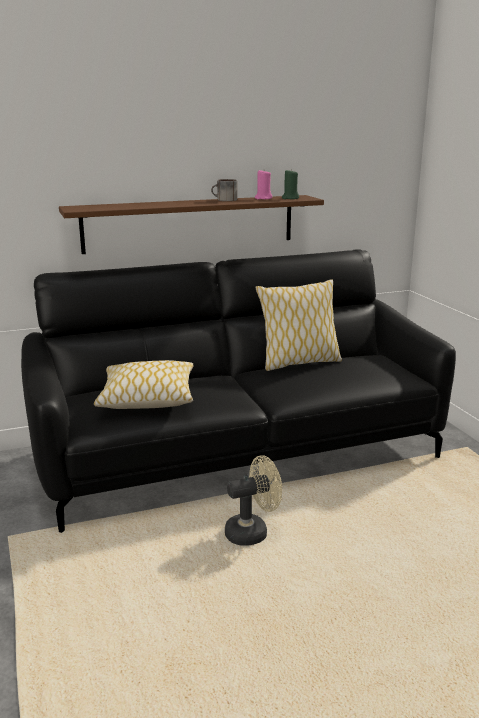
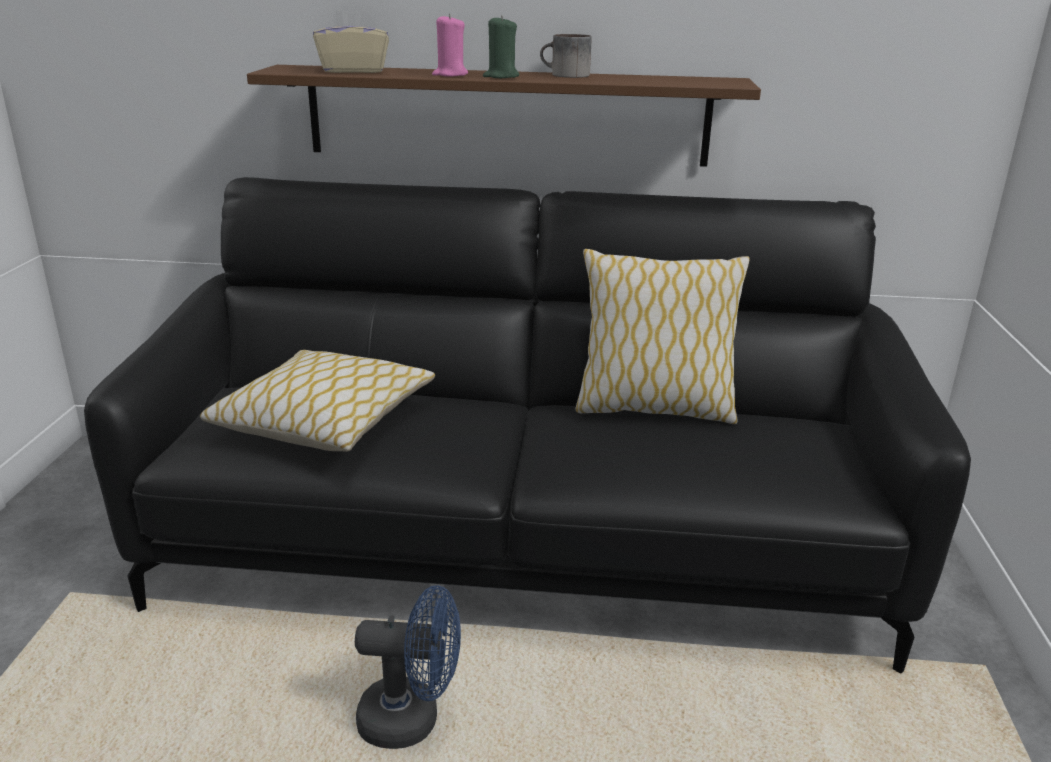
camera: 25 degrees right, 5 degrees up
beige fan [225,455,282,546] -> blue fan [355,585,461,749]
pink candle [255,170,272,199] -> pink candle moved to [432,14,468,77]
green candle [282,169,299,199] -> green candle moved to [483,15,519,78]
none -> beige tissue box [313,10,389,73]

